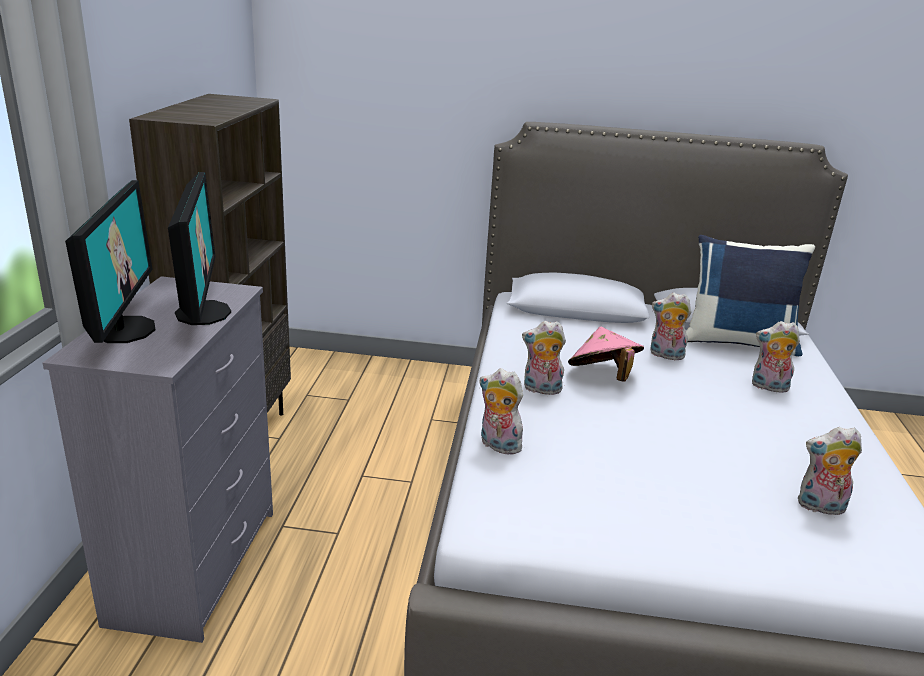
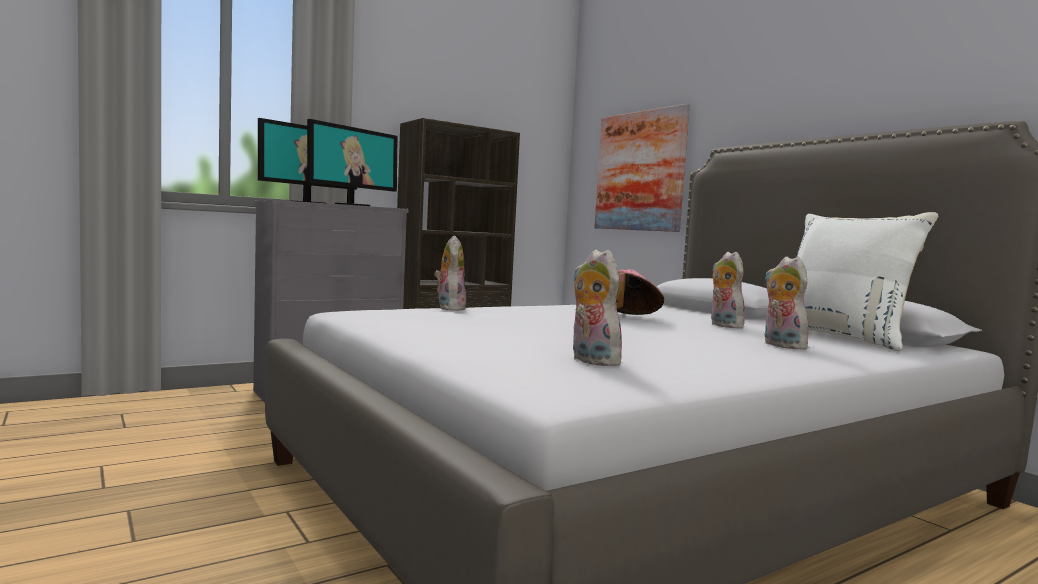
camera: 50 degrees right, 20 degrees down
plush toy [522,321,566,395] -> none
blue pillow [686,235,815,356] -> white pillow [797,212,938,351]
none -> picture [594,104,689,232]

